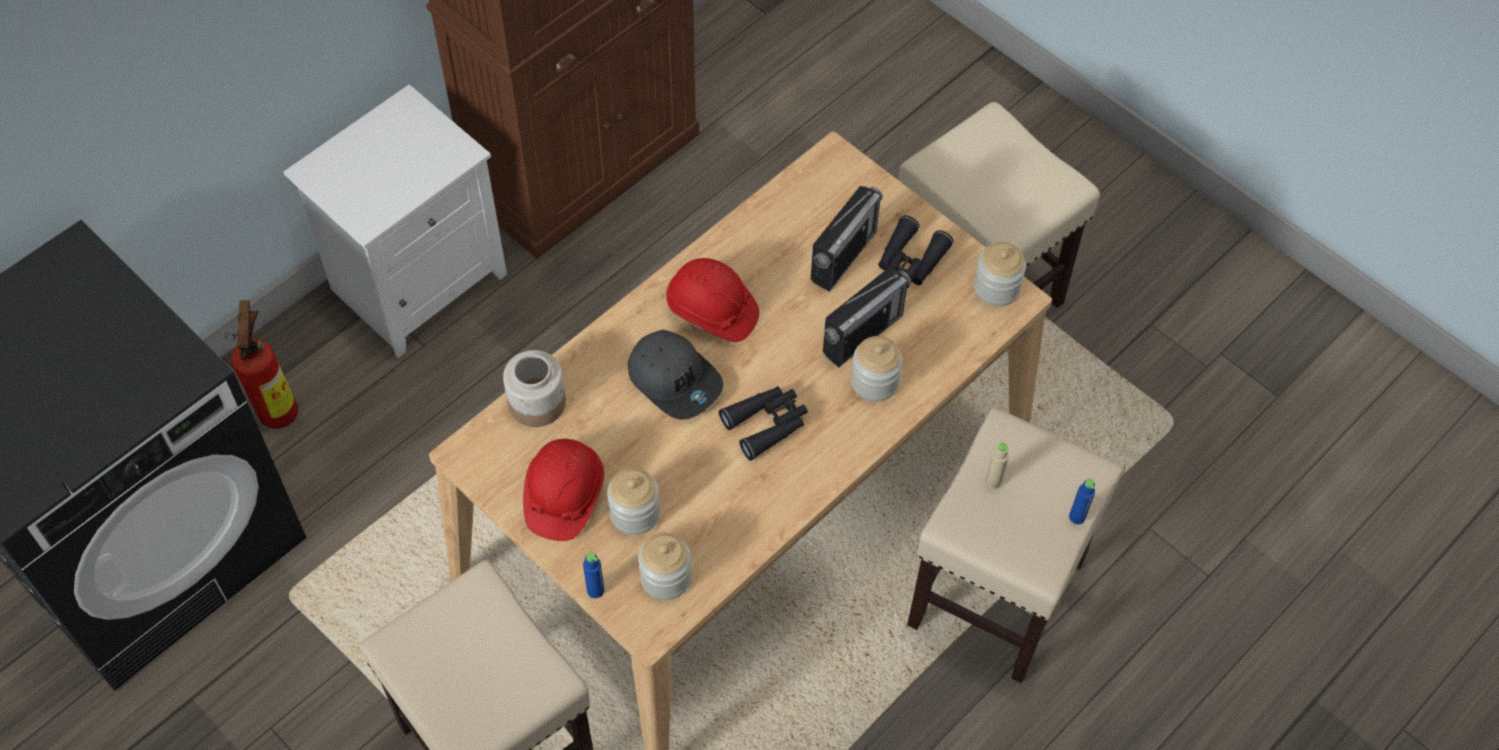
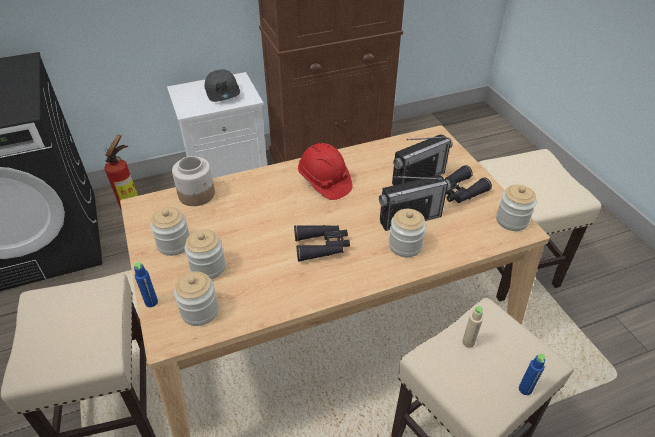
camera: 25 degrees right, 15 degrees down
red hard hat [523,439,604,541] -> jar [150,207,190,256]
grey cap [628,330,723,420] -> grey cap moved to [205,69,240,102]

